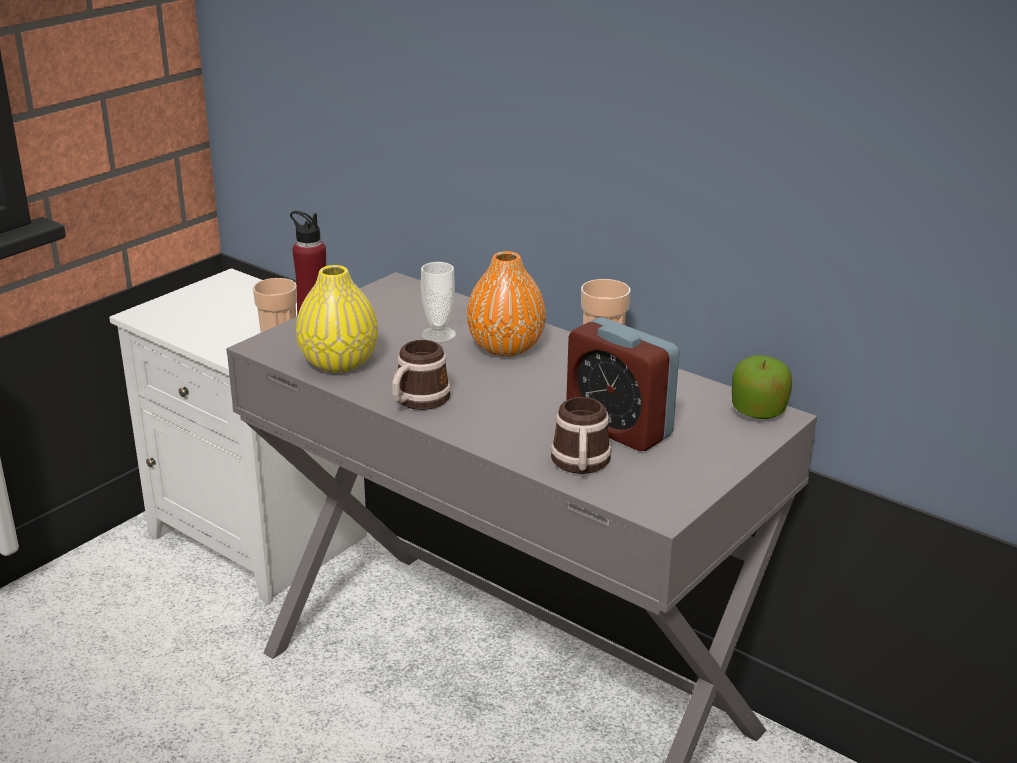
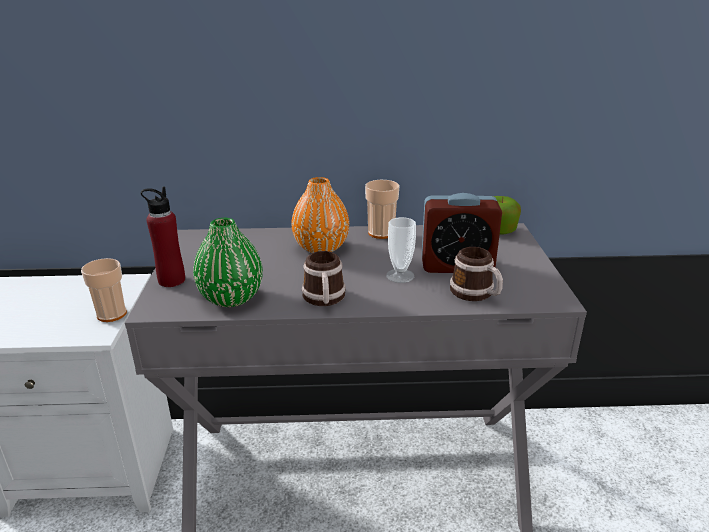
camera: 40 degrees left, 0 degrees up
yellow vase [296,265,378,373] -> green vase [193,218,263,307]
cup [421,262,456,343] -> cup moved to [386,217,416,283]

